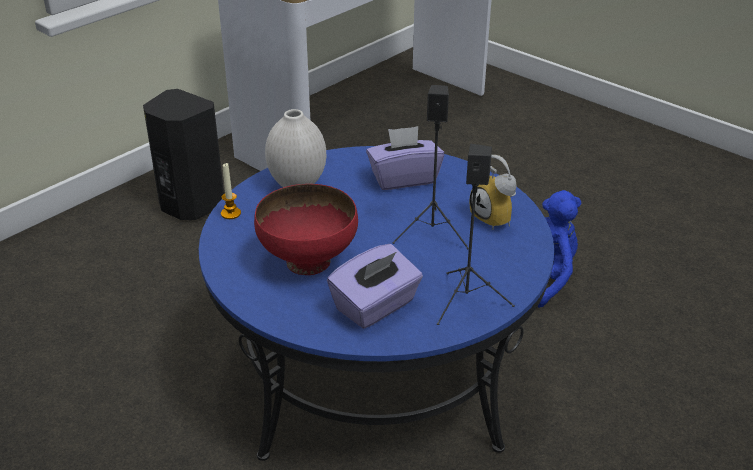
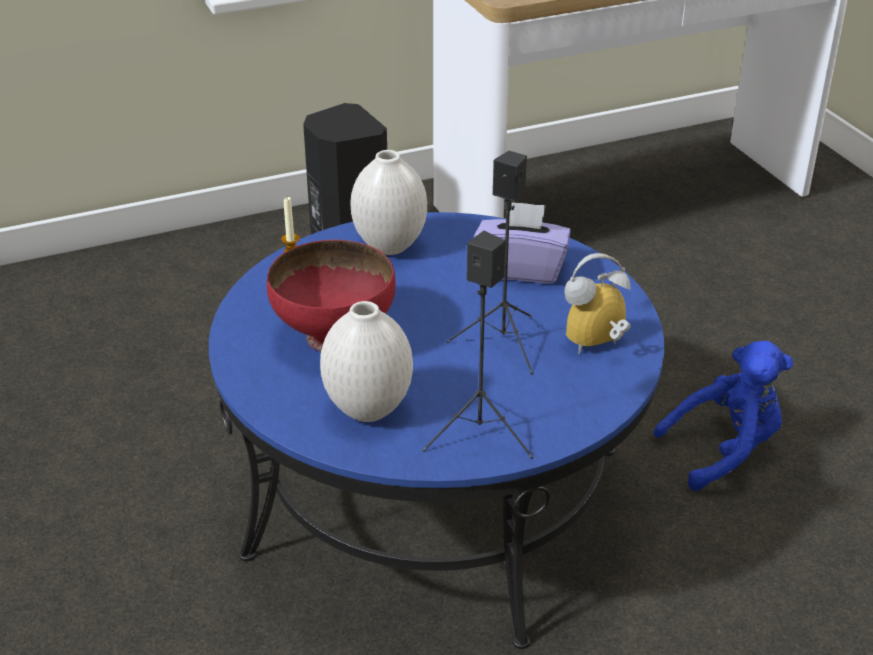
camera: 25 degrees right, 0 degrees up
purple tissue box [327,244,423,329] -> white vase [320,301,413,422]
alarm clock [469,155,517,230] -> alarm clock turned 75 degrees clockwise [565,253,631,355]

